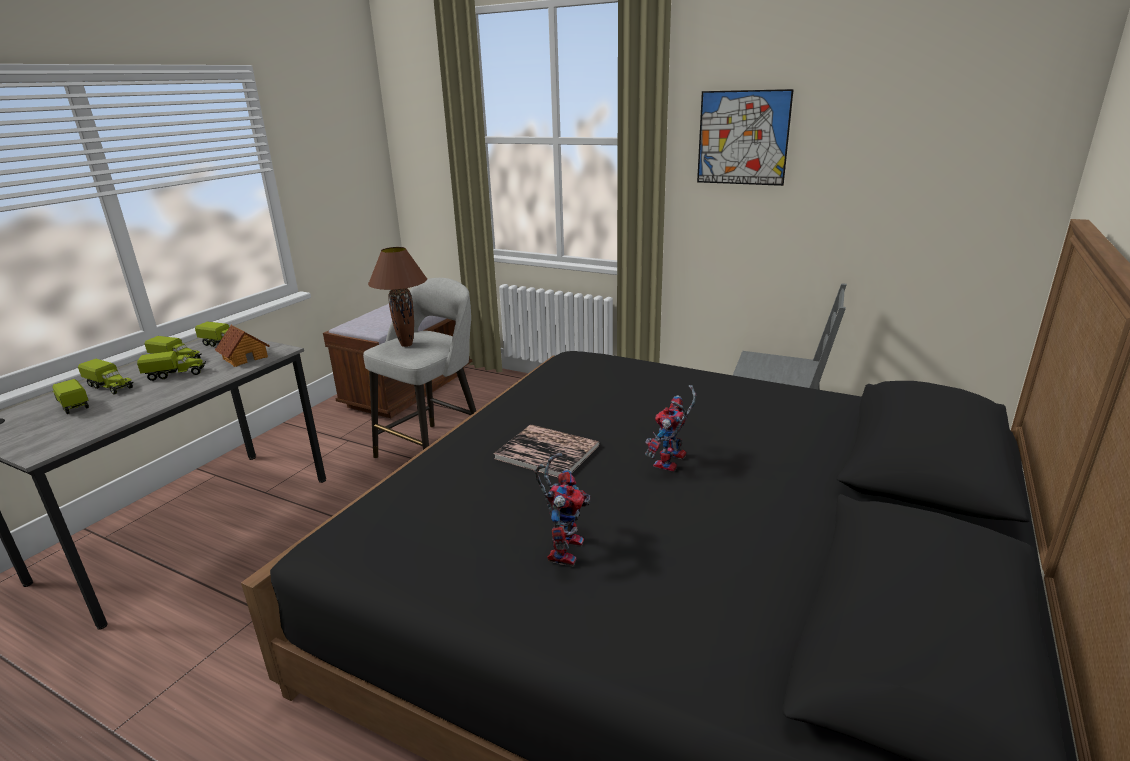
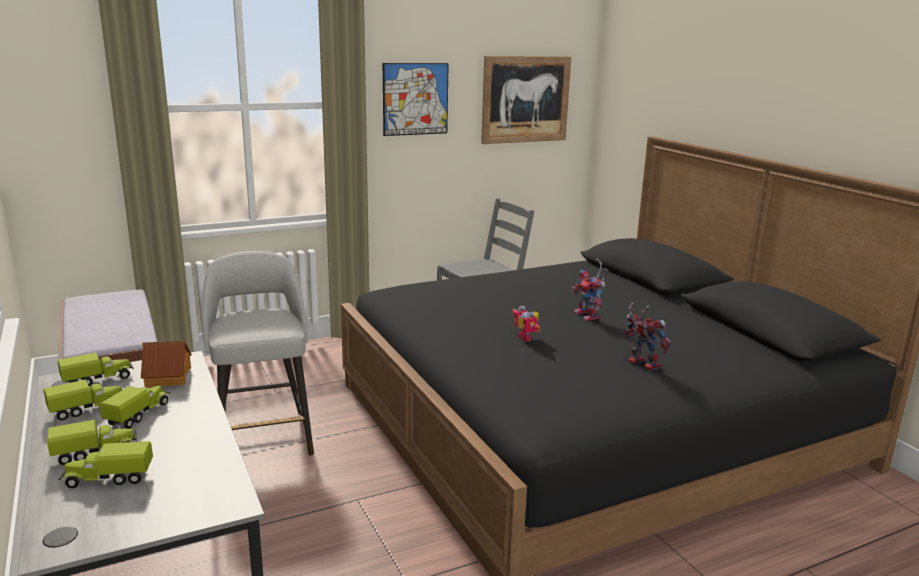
camera: 55 degrees left, 5 degrees down
brown table lamp [368,247,427,347] -> none
book [494,424,599,477] -> toy robot [512,306,541,342]
none -> picture [481,56,571,144]

